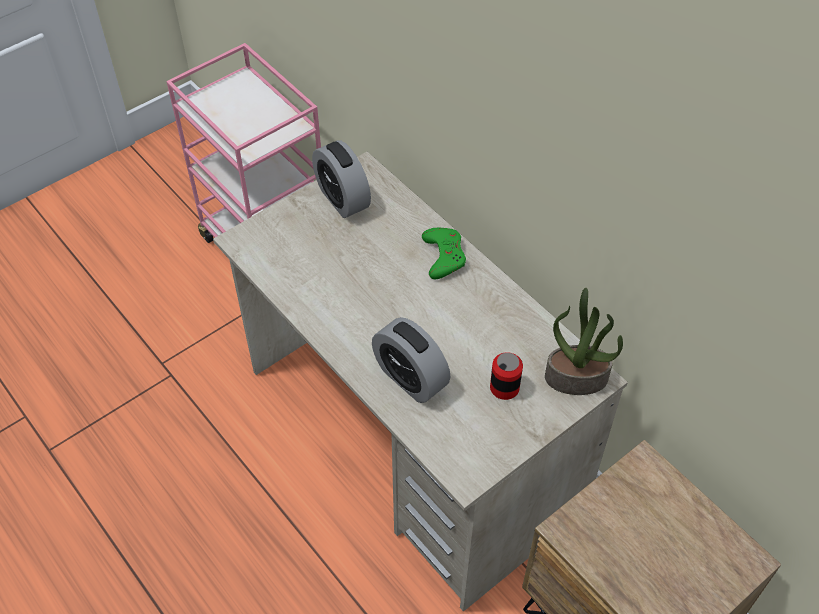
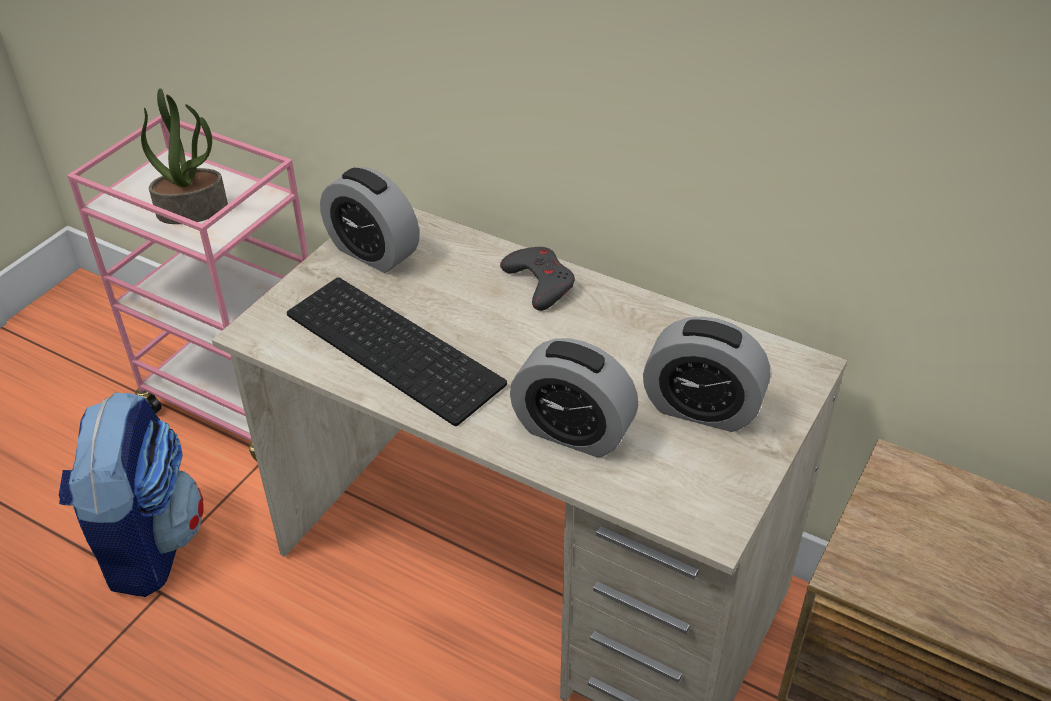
camera: 20 degrees left, 10 degrees down
green game controller [422,228,466,279] -> grey game controller [500,247,575,311]
can [490,352,523,400] -> alarm clock [643,316,770,432]
potted plant [545,288,623,395] -> potted plant moved to [141,88,228,224]
none -> backpack [59,392,204,597]
none -> keyboard [287,277,507,426]

